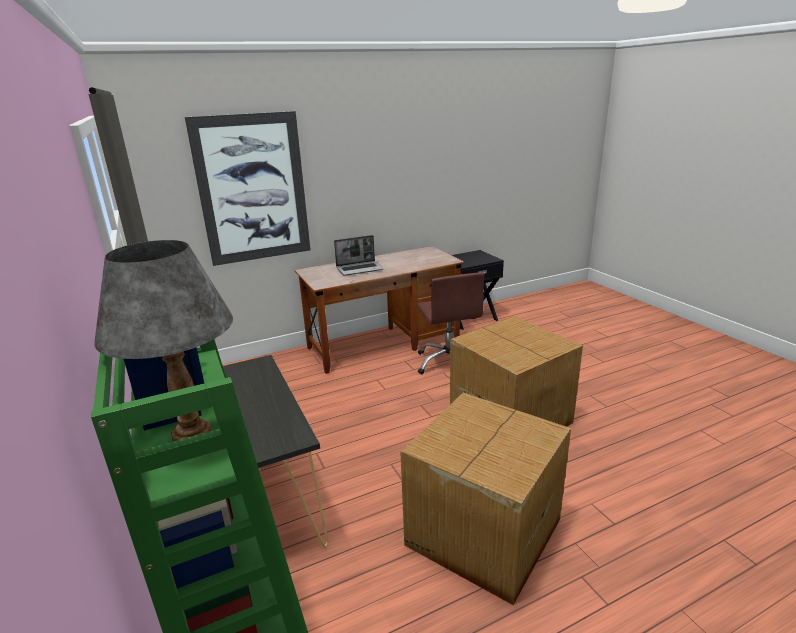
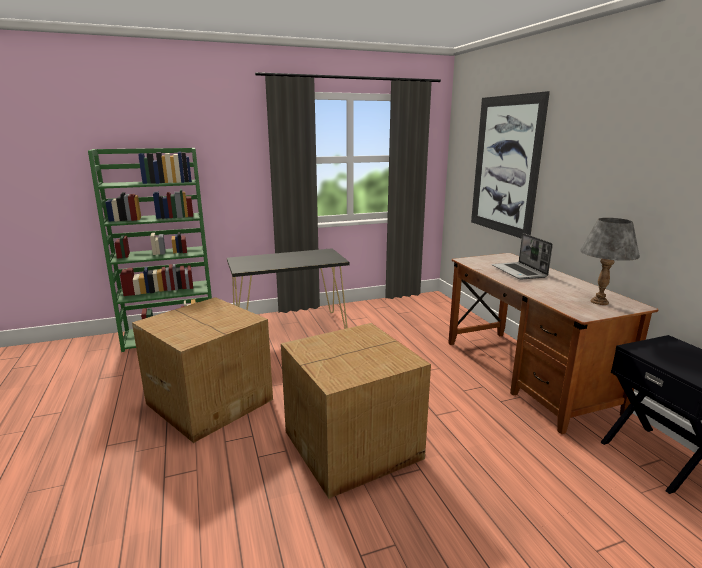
camera: 95 degrees right, 5 degrees down
grey table lamp [94,240,233,441] -> grey table lamp moved to [580,218,640,305]
brown office chair [417,272,485,375] -> none

